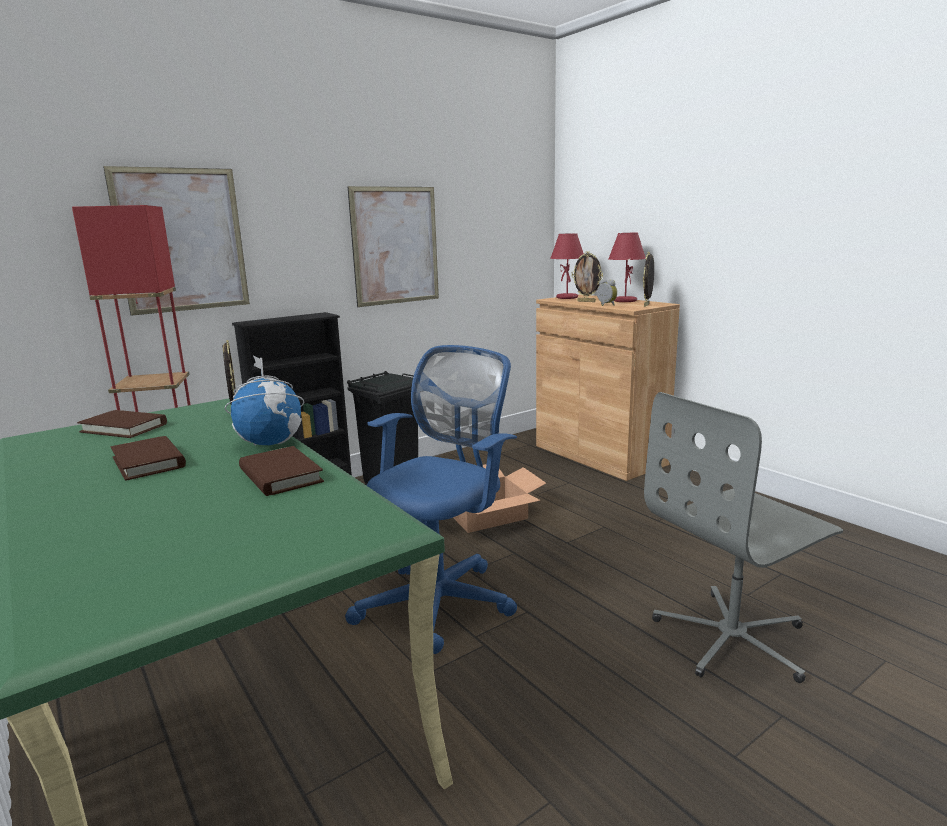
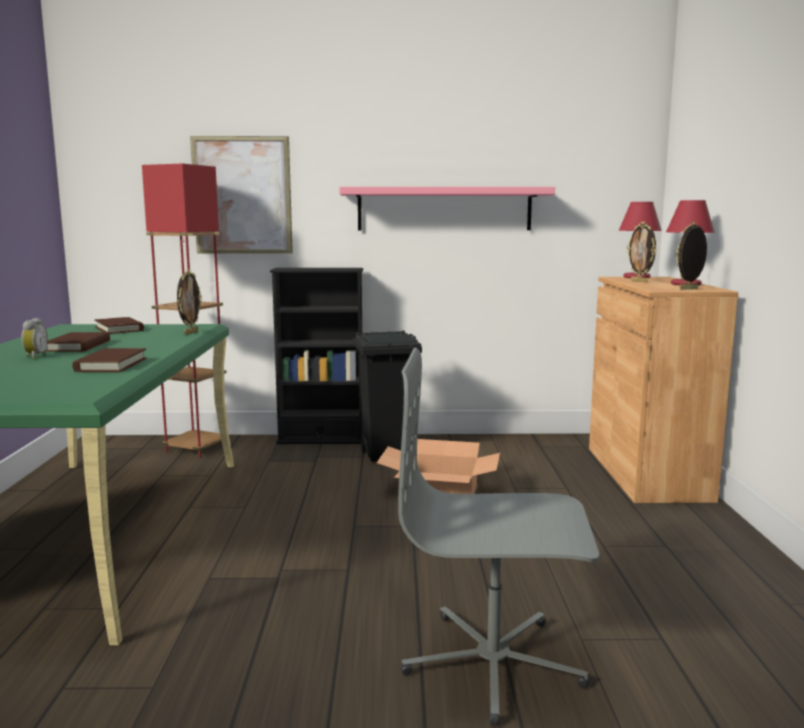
camera: 35 degrees right, 5 degrees down
globe [225,356,305,446] -> none
blue office chair [345,345,517,654] -> none
picture [348,186,439,307] -> pink shelf [339,187,555,230]
alarm clock [597,279,617,306] -> alarm clock moved to [21,318,48,359]

